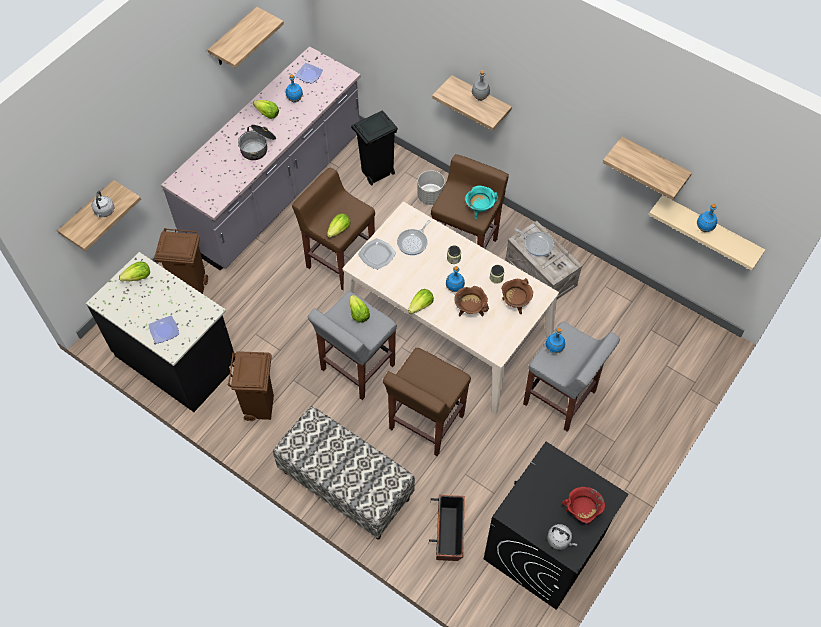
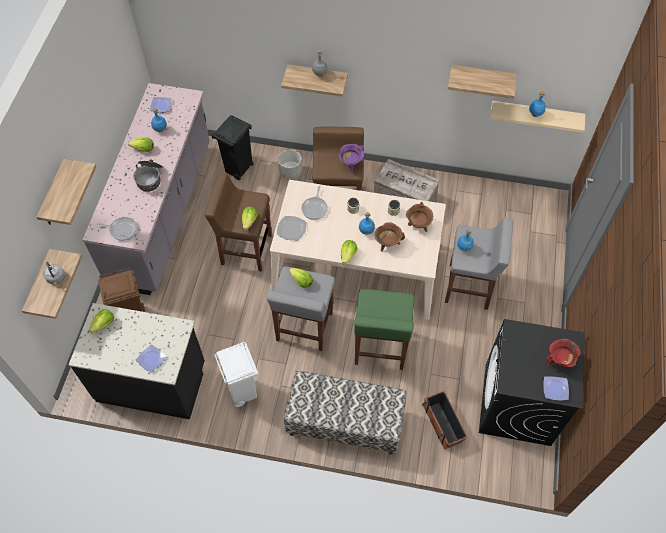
camera: 25 degrees left, 0 degrees up
shelf [208,7,284,68] -> shelf moved to [36,159,96,225]
brown trash can [228,351,274,421] -> white trash can [214,342,259,407]
brown stool [383,348,471,456] -> green stool [354,289,414,370]
turquoise cooking pot [465,186,498,219] -> purple cooking pot [339,144,364,173]
frying pan [515,228,554,256] -> frying pan moved to [96,217,137,241]
grey kettle [547,524,577,550] -> plate [543,377,569,401]

